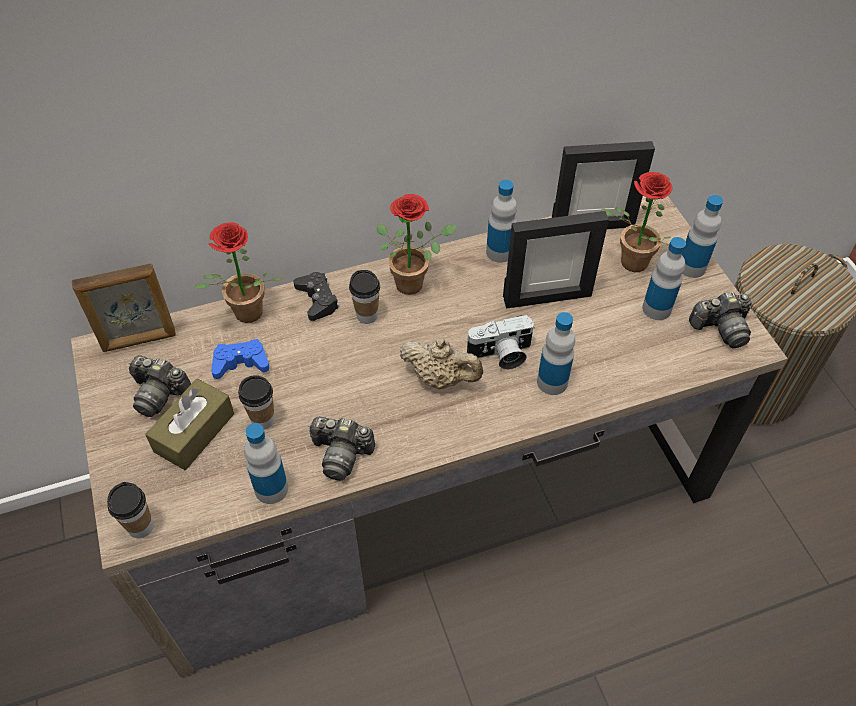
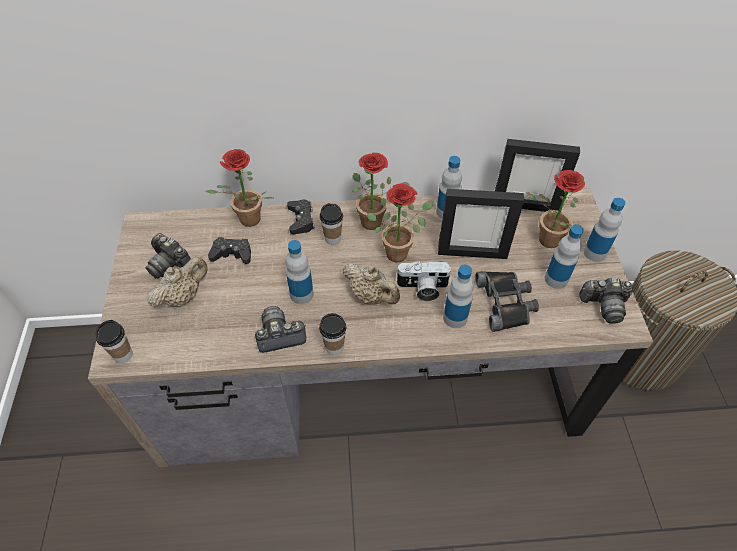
camera: 15 degrees right, 0 degrees up
picture frame [72,263,176,352] -> none
brown tissue box [145,379,234,470] -> beige teapot [147,257,208,307]
blue game controller [211,339,270,379] -> black game controller [208,237,251,264]
cup [238,375,275,430] -> cup moved to [319,313,346,356]
bottle [244,423,288,504] -> bottle moved to [285,240,314,304]
camera [308,417,375,481] -> camera turned 135 degrees clockwise [255,306,306,353]
none -> potted plant [367,184,434,262]
none -> black binoculars [475,271,539,332]

